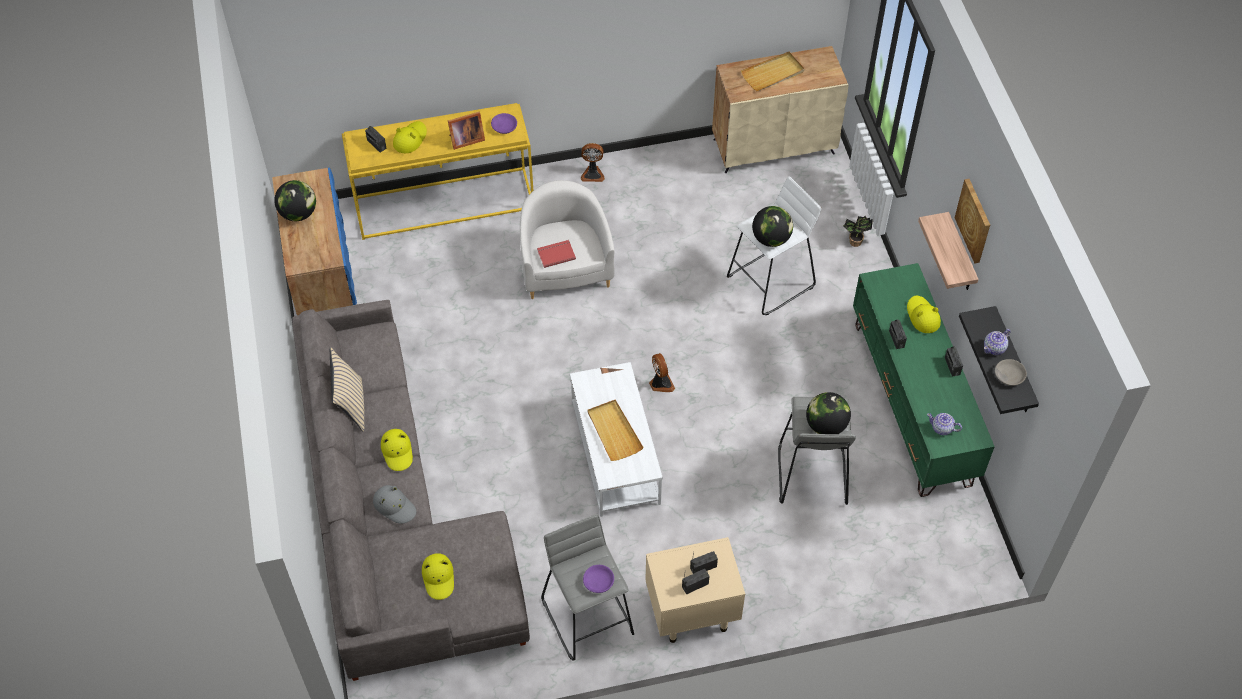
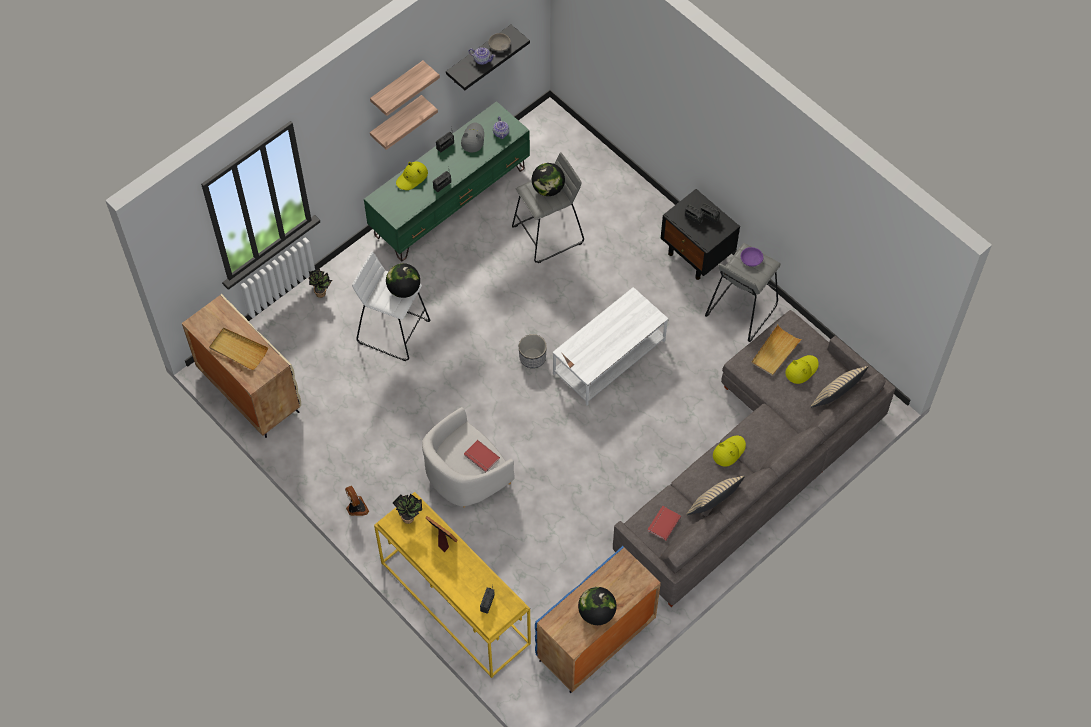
camera: 120 degrees left, 5 degrees up
grey hat [373,485,416,524] -> grey hat moved to [461,122,484,153]
yellow hat [393,121,427,153] -> none
purple bowl [491,113,517,134] -> potted plant [393,494,422,524]
beige tray [587,400,644,461] -> beige tray moved to [751,325,802,376]
beige nightstand [645,537,745,643] -> black nightstand [661,189,740,280]
fan [649,353,675,392] -> planter [519,334,547,368]
picture [955,179,990,264] -> shelf [370,61,440,116]
none -> red book [647,506,681,541]
none -> beige pillow [810,366,868,408]

